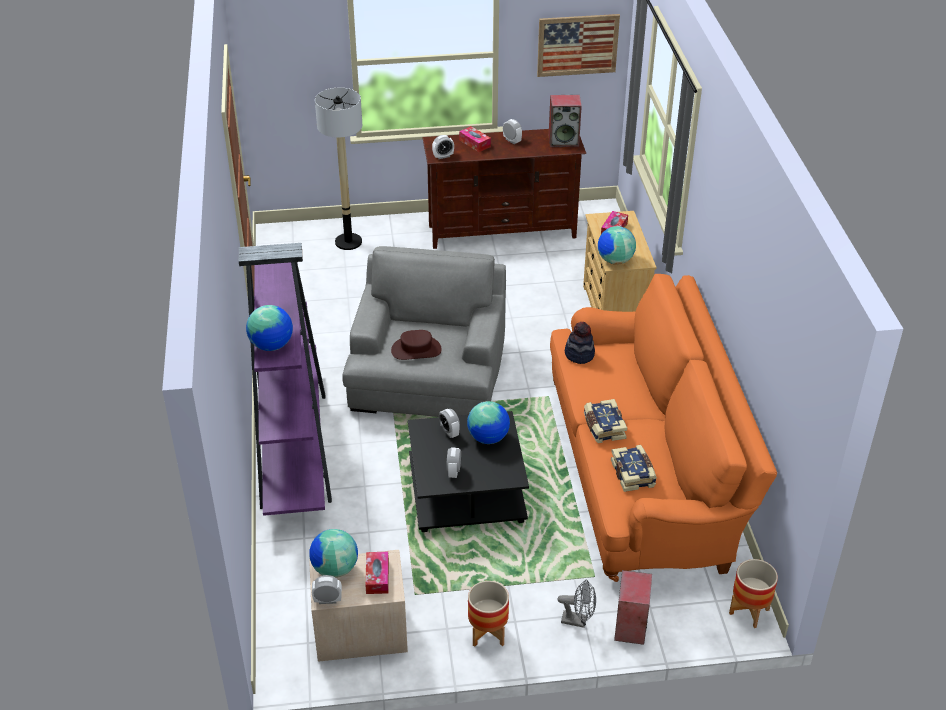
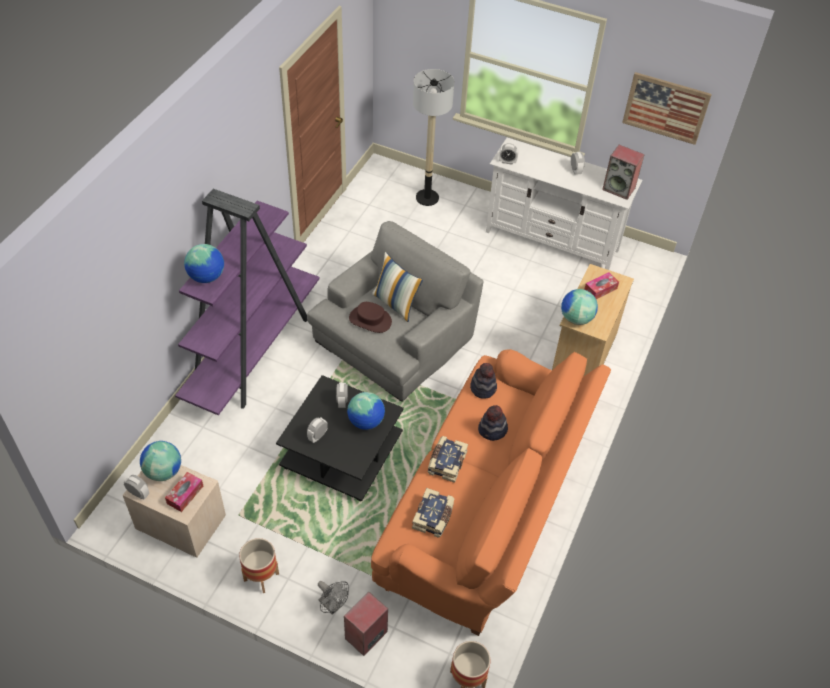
camera: 30 degrees right, 10 degrees up
brown tv stand [422,129,586,249] -> white tv stand [486,137,642,270]
tissue box [459,126,491,152] -> none
none -> pillow [372,252,423,322]
none -> hat [478,405,508,441]

